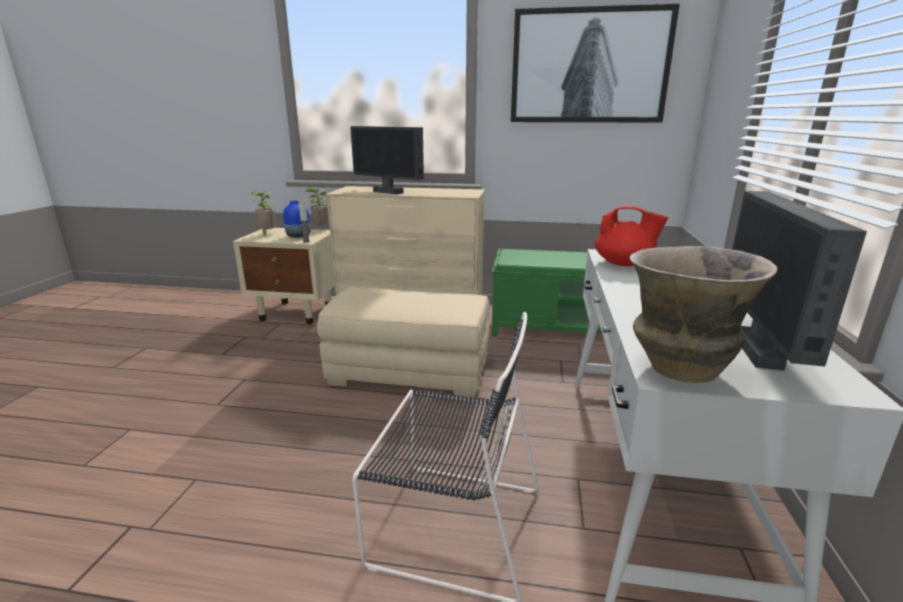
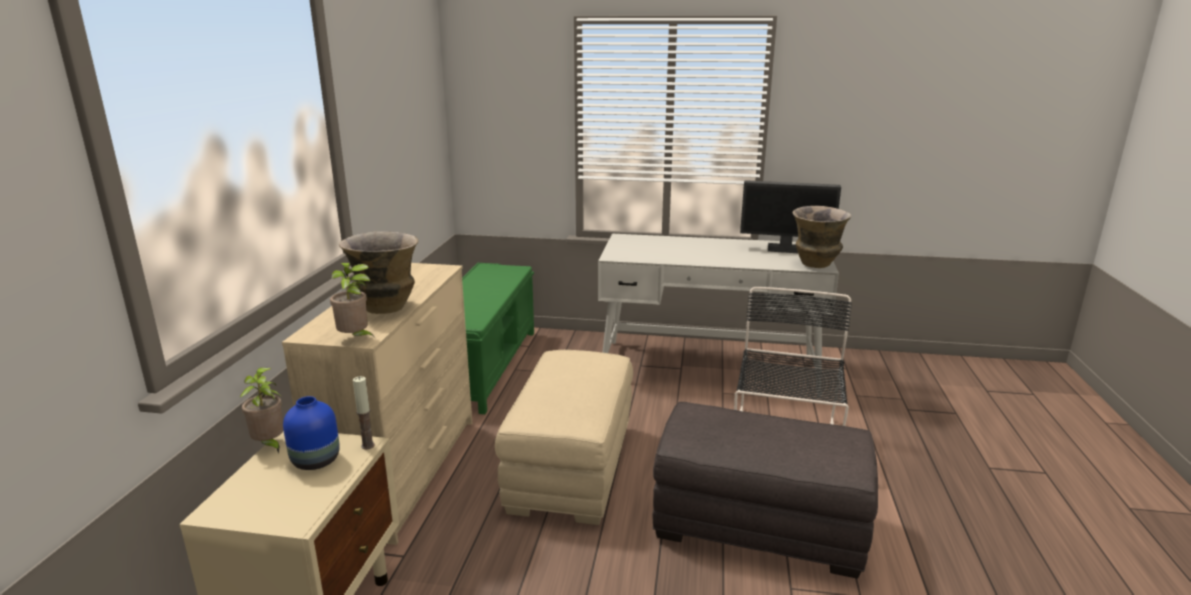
camera: 90 degrees left, 0 degrees up
potted plant [252,191,275,237] -> potted plant moved to [330,263,376,339]
monitor [350,126,424,194] -> vase [339,231,418,314]
picture [511,3,680,122] -> none
red teapot [595,206,669,266] -> none
none -> grey ottoman [652,402,878,579]

